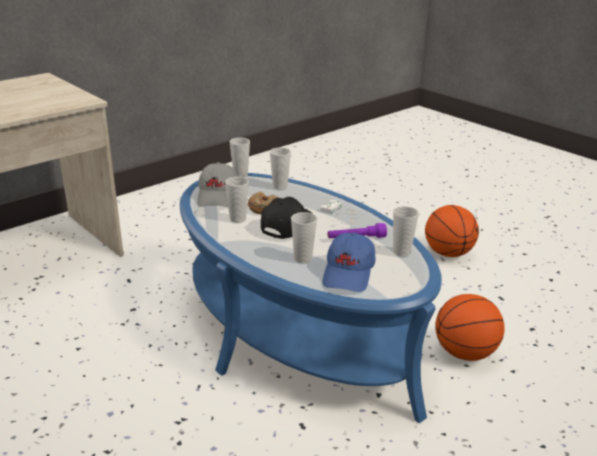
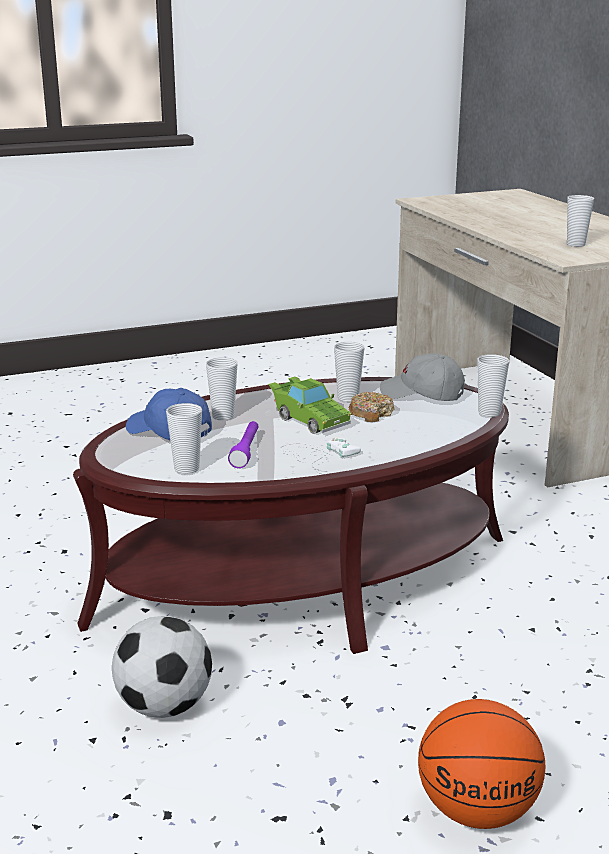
camera: 110 degrees right, 5 degrees down
blue coffee table [180,173,442,423] -> brown coffee table [73,377,509,654]
black cap [261,197,311,239] -> green toy car [268,376,352,434]
cup [270,148,291,190] -> cup moved to [567,195,594,247]
basketball [435,294,504,361] -> football [112,616,212,718]

